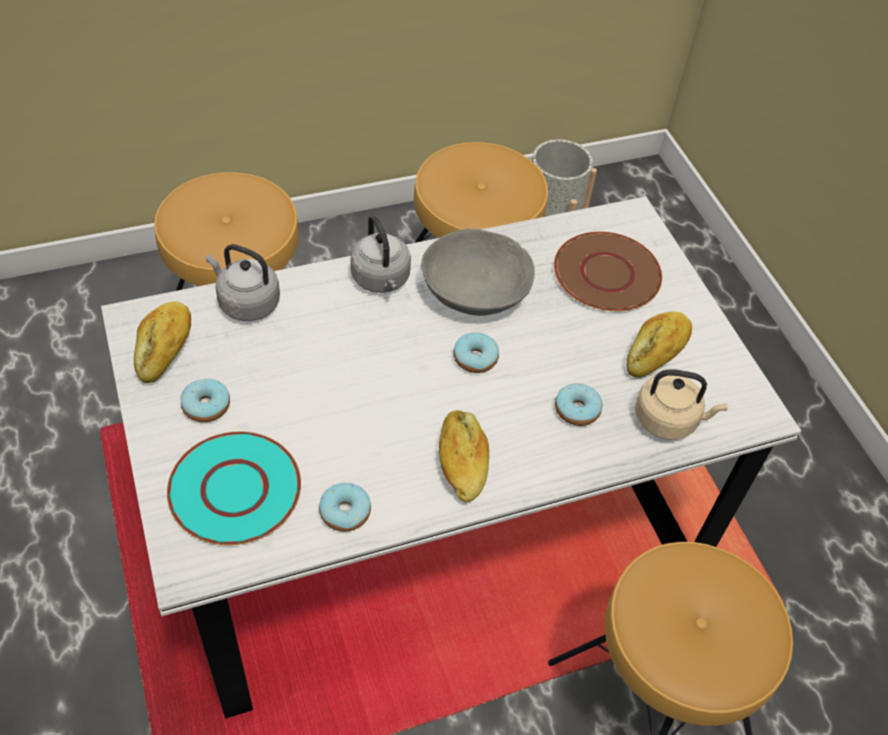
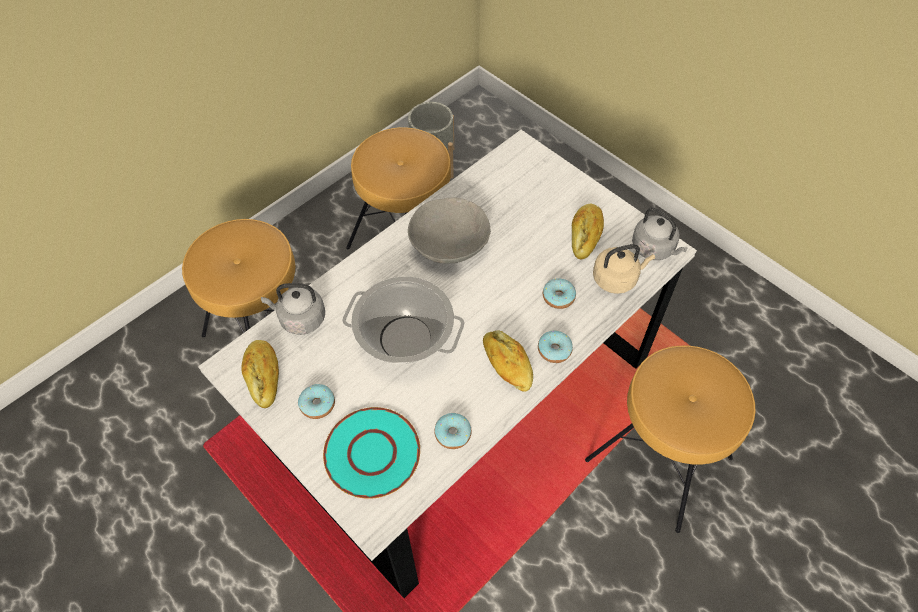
camera: 20 degrees left, 5 degrees up
grey kettle [350,215,411,293] -> grey kettle moved to [632,208,688,260]
donut [453,333,499,373] -> donut moved to [538,331,573,363]
brown plate [554,232,662,311] -> none
none -> cooking pot [342,276,464,364]

